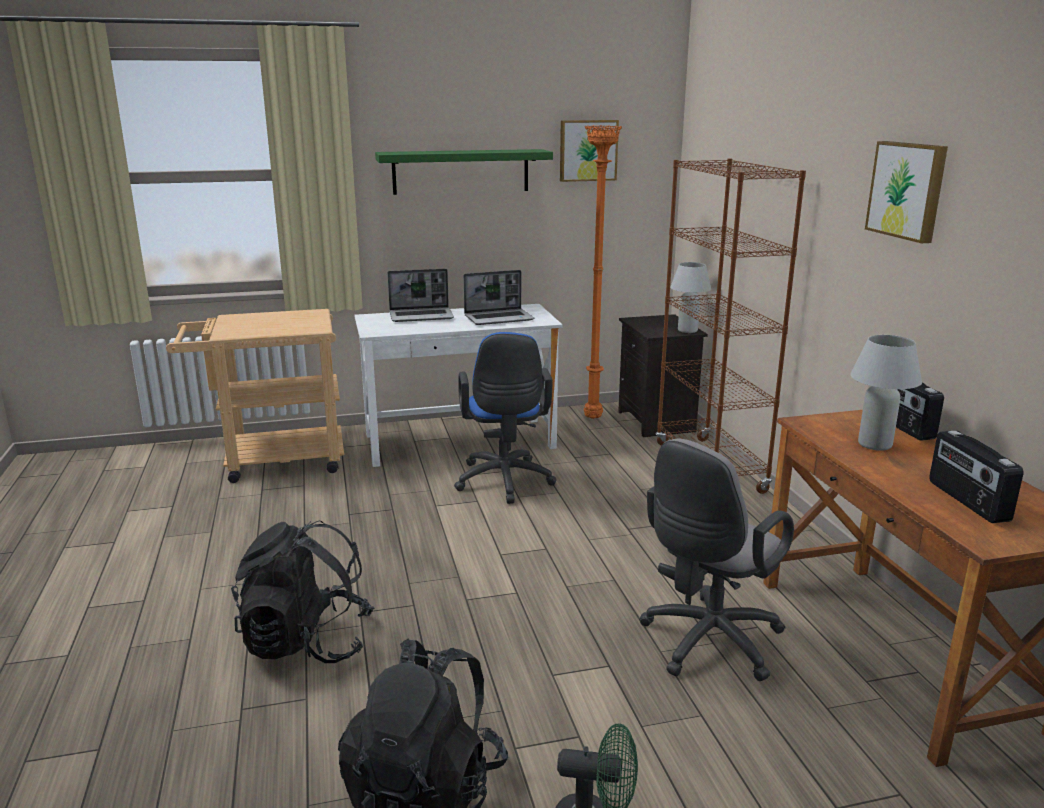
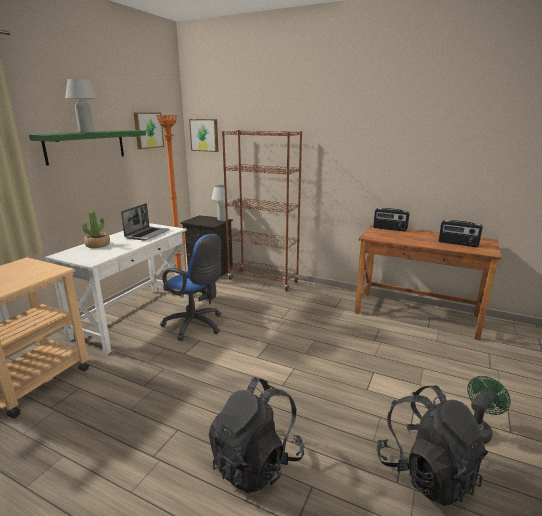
camera: 50 degrees left, 0 degrees up
laptop [387,269,454,322] -> potted plant [82,210,110,248]
grey office chair [639,439,794,681] -> none
white table lamp [850,335,922,451] -> white table lamp moved to [65,79,97,133]
picture [865,141,948,243] -> picture moved to [189,119,218,152]

